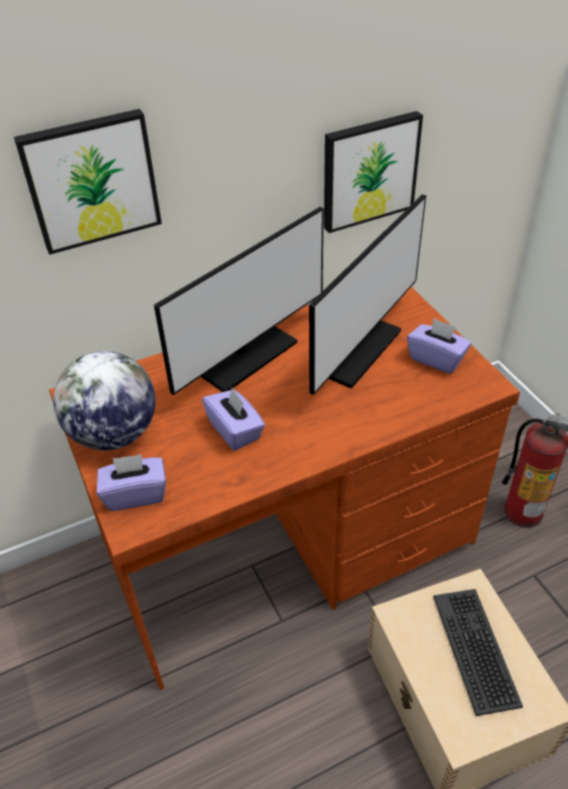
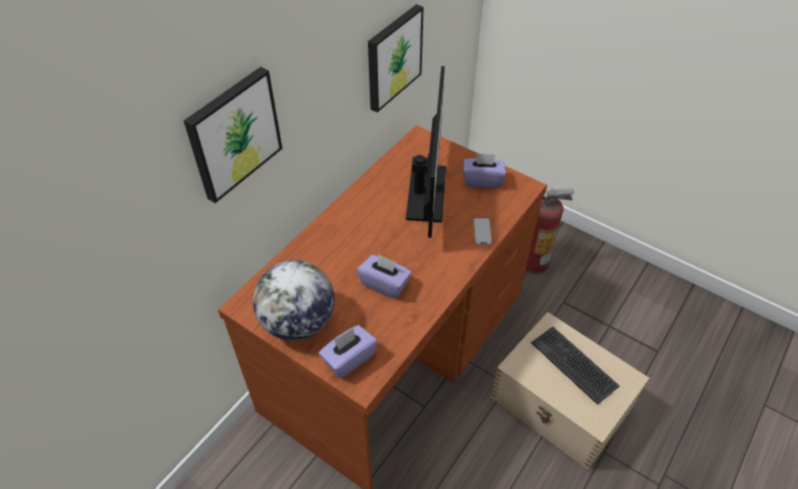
camera: 30 degrees left, 5 degrees up
monitor [154,207,324,395] -> none
none -> phone [473,218,492,245]

